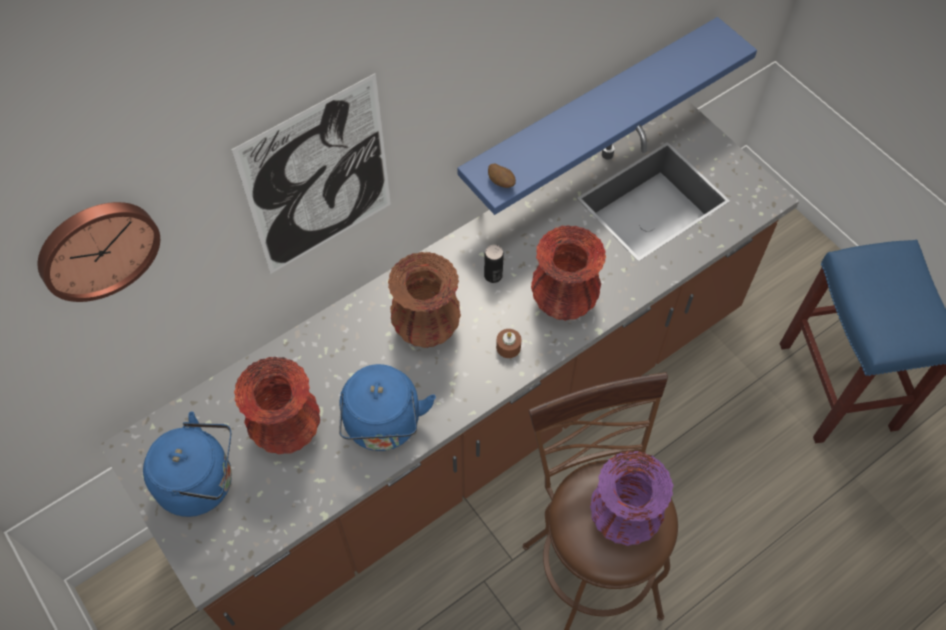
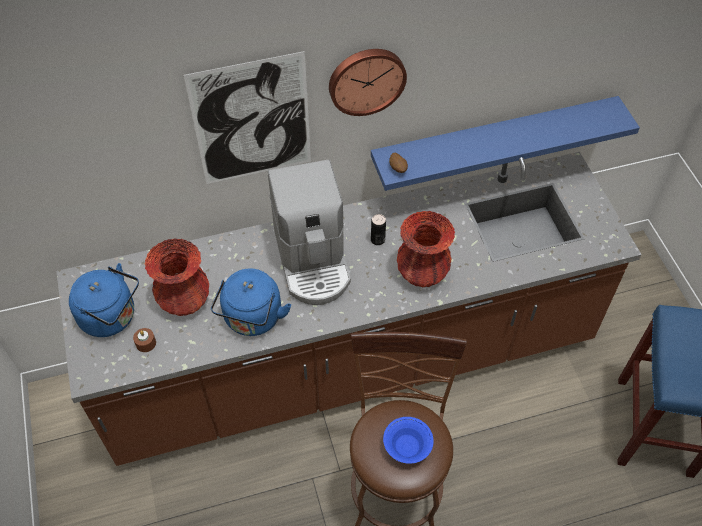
camera: 20 degrees right, 5 degrees down
wall clock [38,202,160,302] -> wall clock moved to [329,49,407,116]
brown vase [388,252,461,348] -> coffee machine [268,160,351,305]
brown candle [496,329,522,358] -> brown candle moved to [133,328,156,352]
purple vase [590,451,673,546] -> blue bowl [383,417,434,464]

